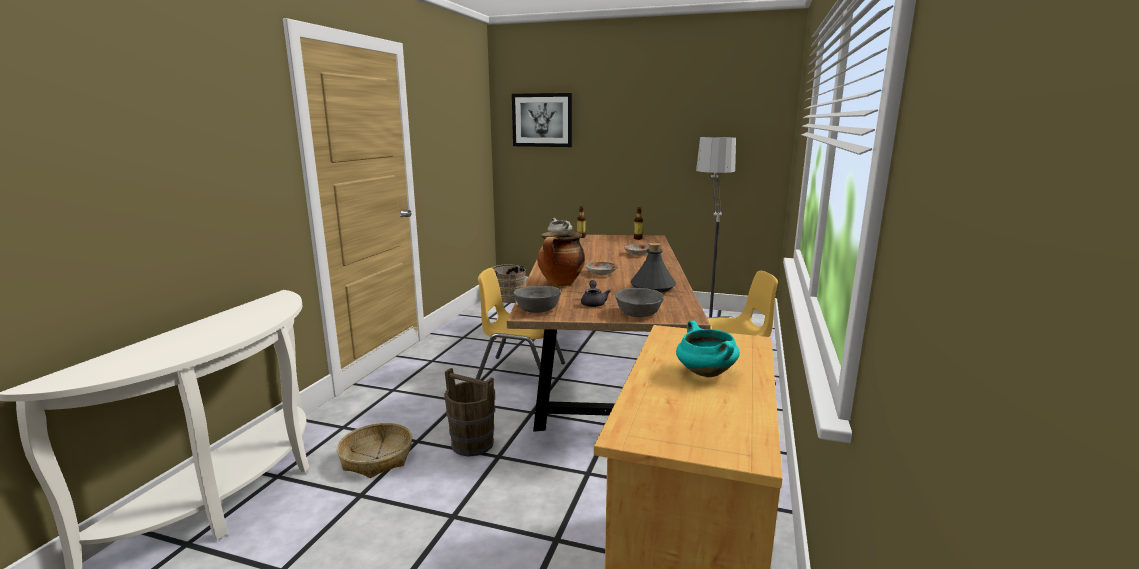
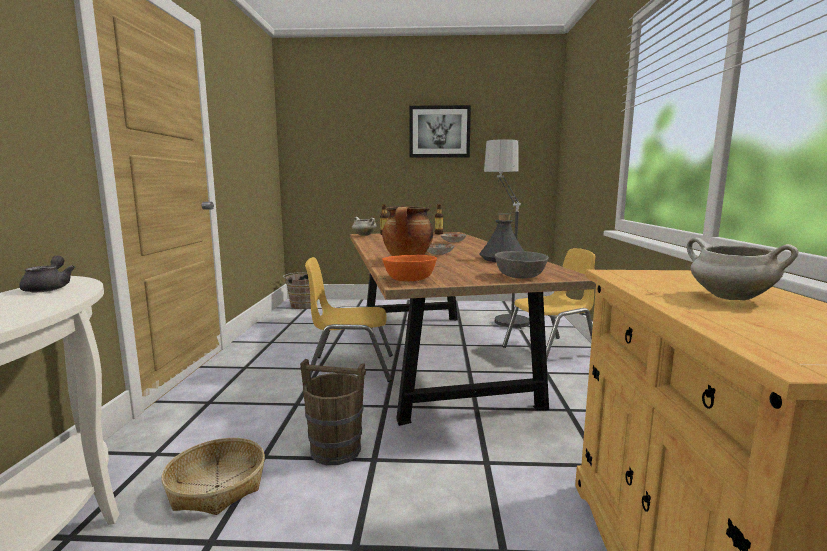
camera: 15 degrees left, 5 degrees down
picture [512,93,572,147] -> picture moved to [409,105,471,158]
grey bowl [513,285,561,313] -> orange bowl [382,255,437,281]
grey teapot [581,280,611,307] -> grey teapot moved to [19,256,75,292]
turquoise cooking pot [676,320,740,377] -> white cooking pot [687,238,799,300]

